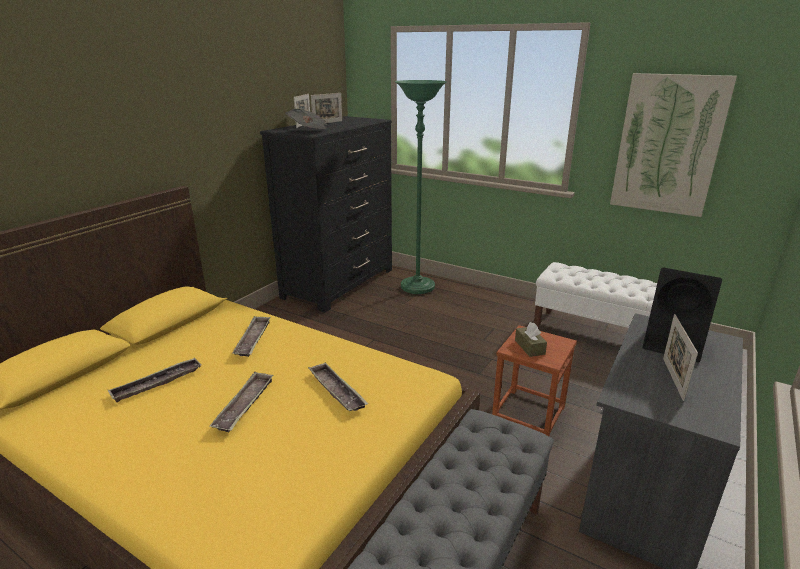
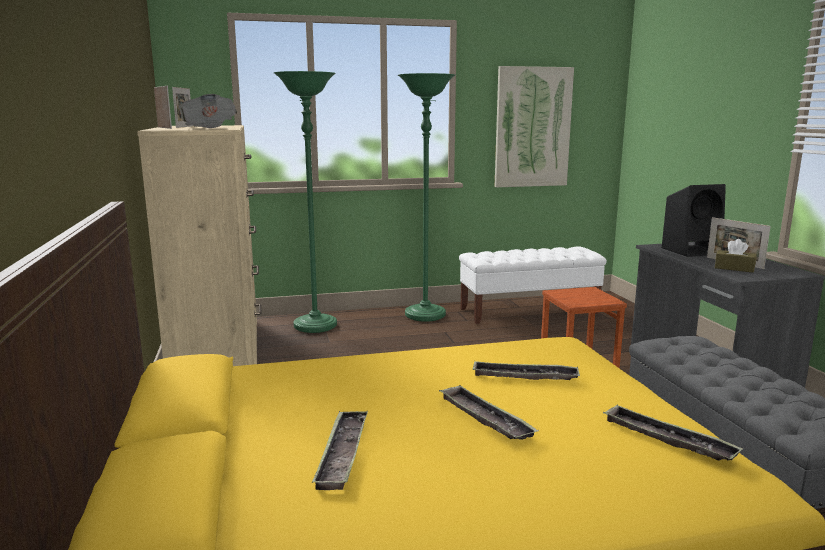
camera: 45 degrees left, 10 degrees down
tray [233,316,271,357] -> tray moved to [603,404,743,461]
black dresser [260,116,392,313] -> beige dresser [137,125,262,366]
brown tissue box [515,322,547,357] -> brown tissue box moved to [715,239,757,273]
none -> green floor lamp [398,73,455,322]

